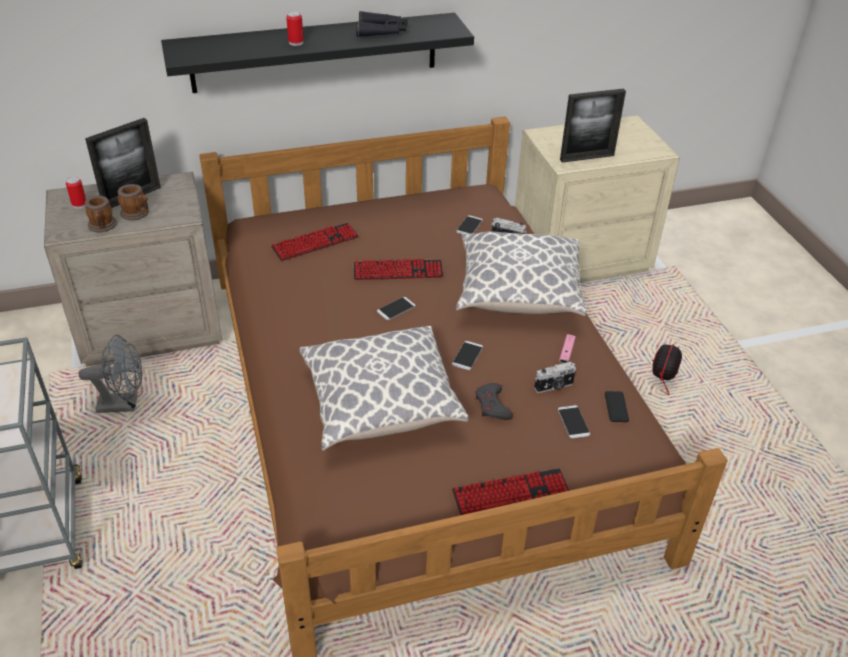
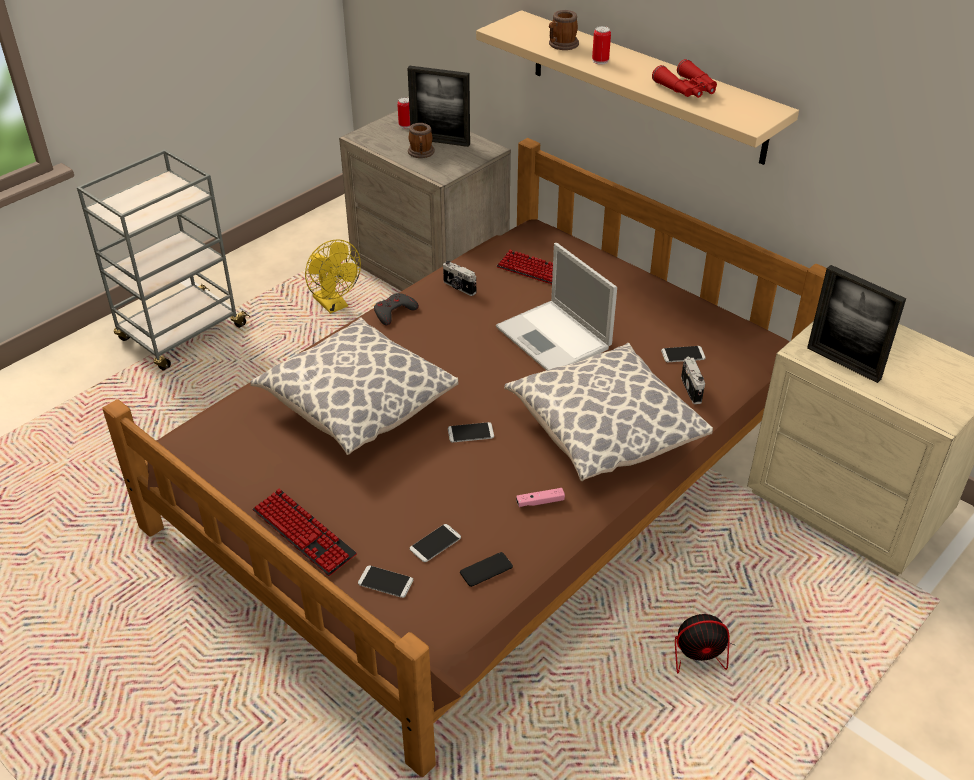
camera: 60 degrees right, 0 degrees up
grey fan [79,335,142,413] -> yellow fan [305,239,361,314]
mug [85,195,117,232] -> mug moved to [549,10,579,50]
black shelf [161,13,474,93] -> beige shelf [476,10,799,165]
keyboard [354,259,443,280] -> laptop [496,243,617,370]
black binoculars [356,11,407,37] -> red binoculars [652,59,717,98]
phone [377,297,416,320] -> phone moved to [358,565,413,598]
grey game controller [476,383,513,420] -> grey game controller moved to [374,293,419,325]
camera [534,362,576,393] -> camera moved to [443,261,476,296]

